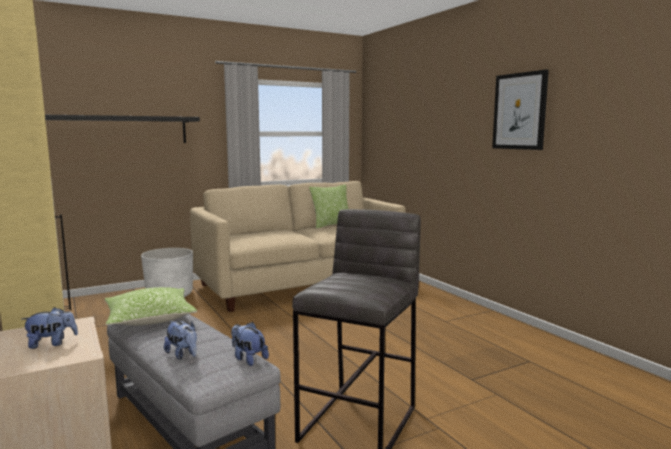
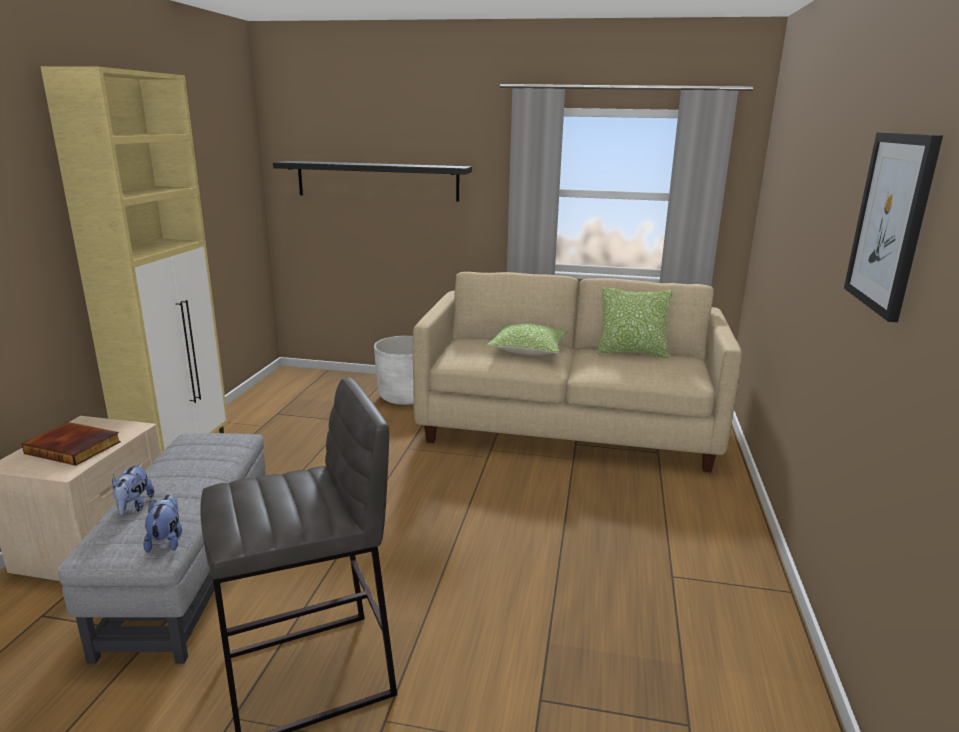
camera: 40 degrees right, 10 degrees up
plush toy [22,307,78,349] -> book [22,422,121,466]
pillow [105,287,197,326] -> pillow moved to [486,324,567,356]

